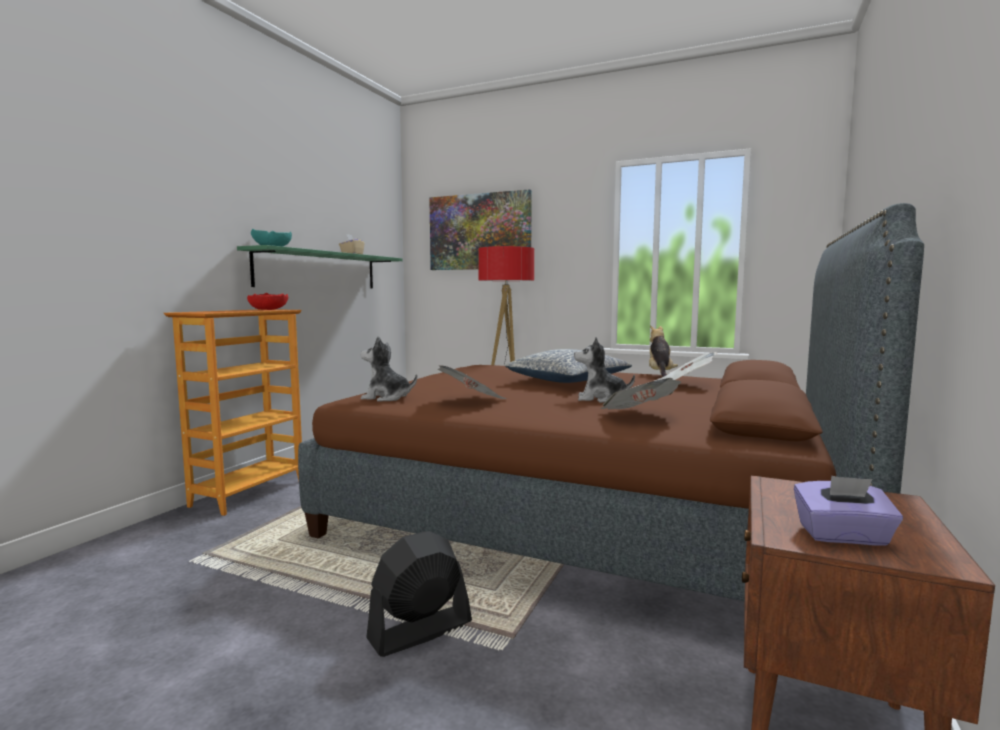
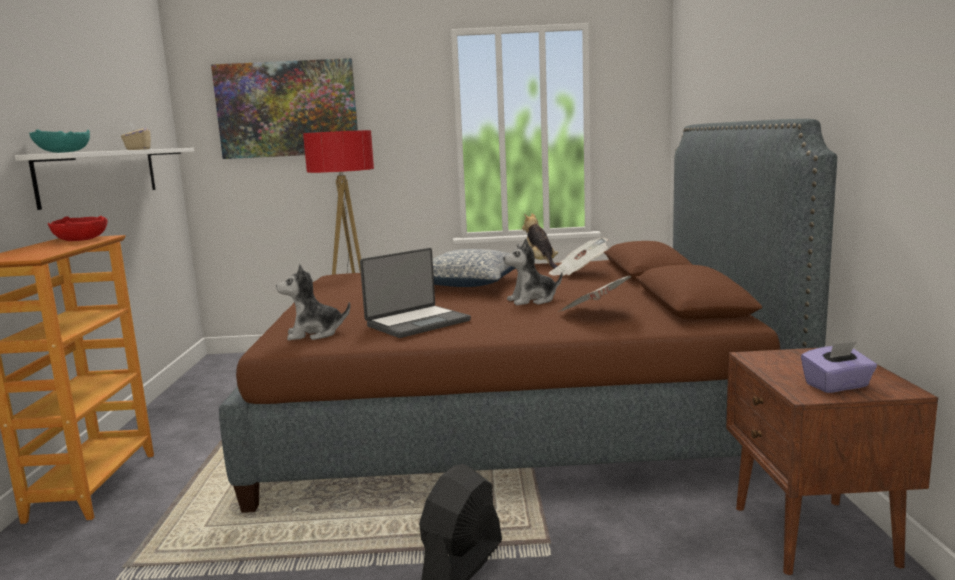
camera: 25 degrees left, 5 degrees up
green shelf [237,245,402,288] -> white shelf [15,148,194,210]
newspaper [438,365,507,399] -> laptop [360,248,471,338]

